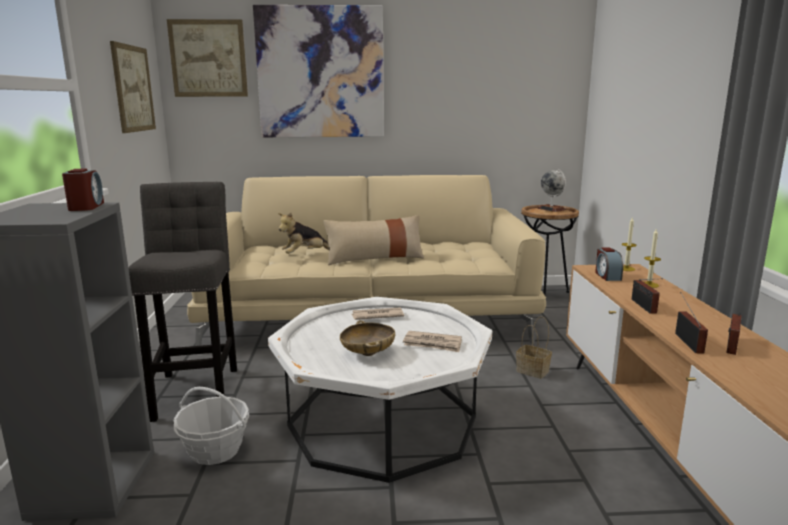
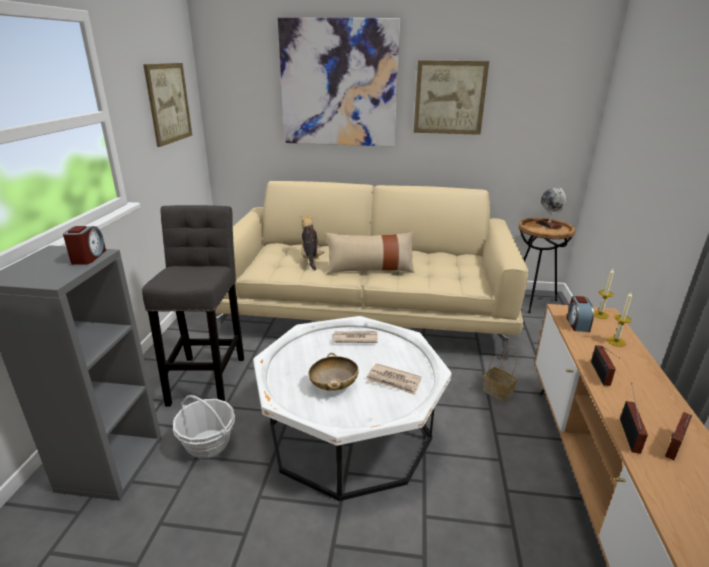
camera: 10 degrees right, 10 degrees up
picture [167,19,248,97] -> picture moved to [414,60,489,135]
plush toy [278,213,329,254] -> plush toy turned 105 degrees clockwise [301,214,324,270]

